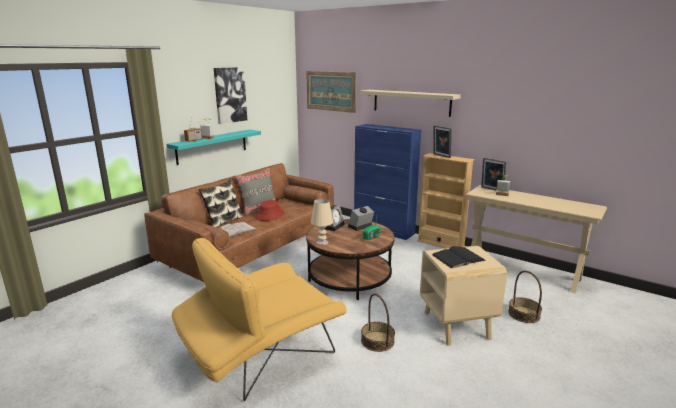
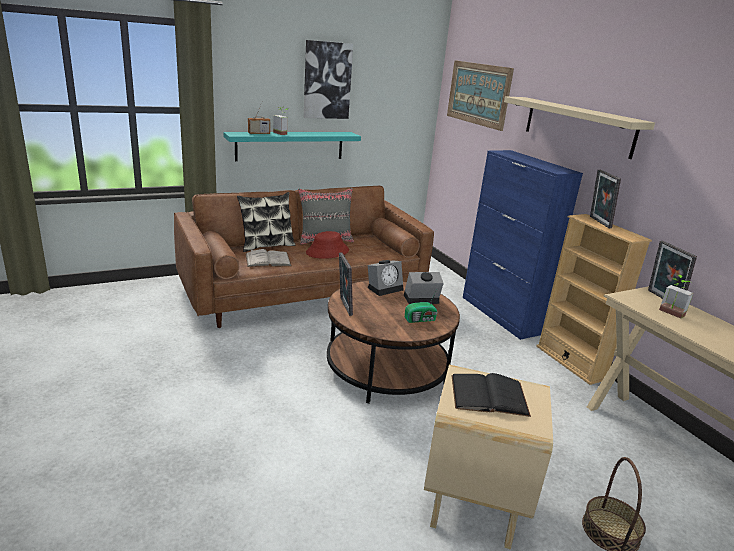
camera: 25 degrees right, 5 degrees up
yellow armchair [172,238,347,401] -> none
beige table lamp [311,199,333,245] -> picture frame [339,253,353,316]
basket [361,293,395,352] -> none

